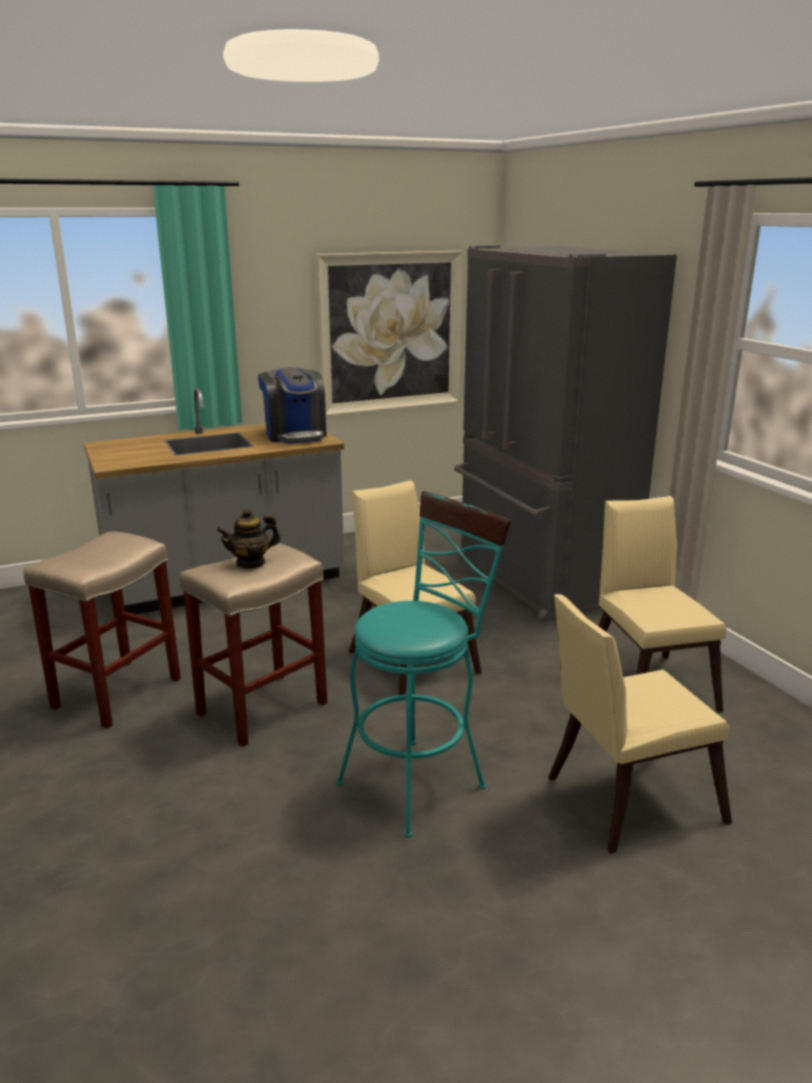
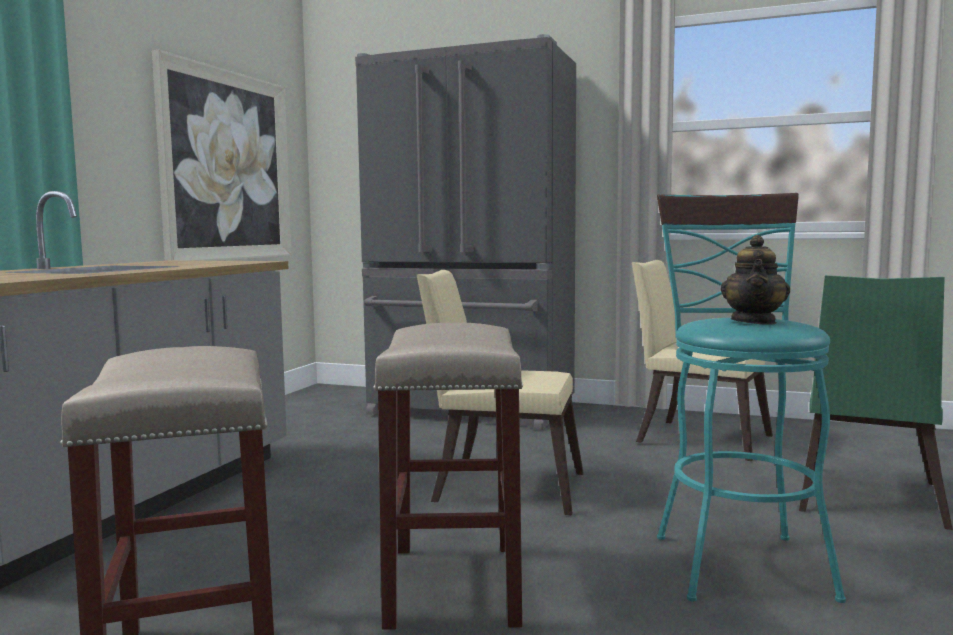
camera: 45 degrees left, 15 degrees down
teapot [217,508,280,569] -> teapot moved to [720,235,790,325]
coffee machine [258,367,327,444] -> none
beige chair [548,594,732,854] -> green chair [799,275,953,530]

